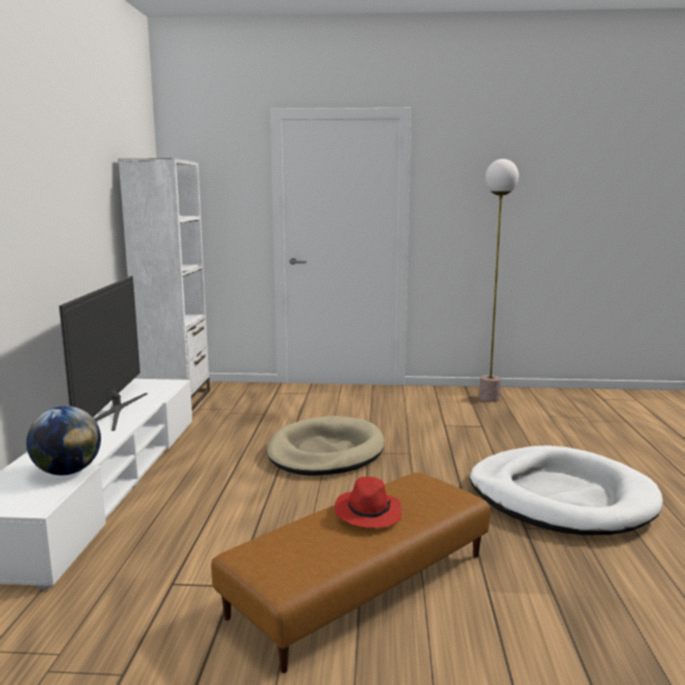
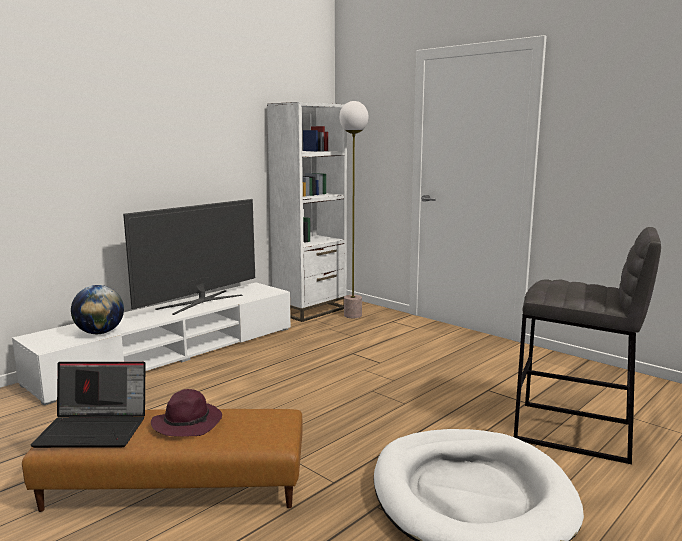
camera: 40 degrees right, 0 degrees up
beige dog bed [267,416,385,476] -> none
red hat [335,477,402,528] -> purple hat [151,389,222,437]
floor lamp [479,159,519,402] -> floor lamp moved to [339,101,368,318]
none -> laptop [30,362,145,448]
none -> grey stool [514,227,661,464]

